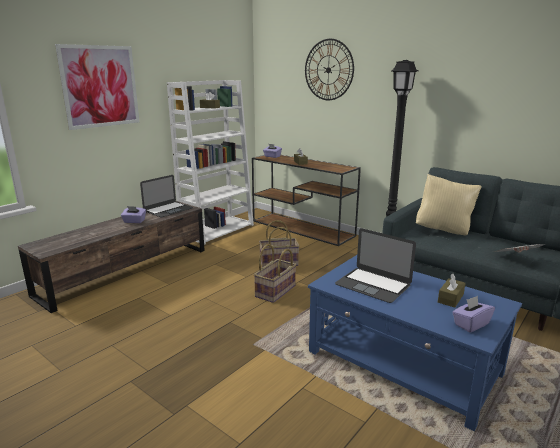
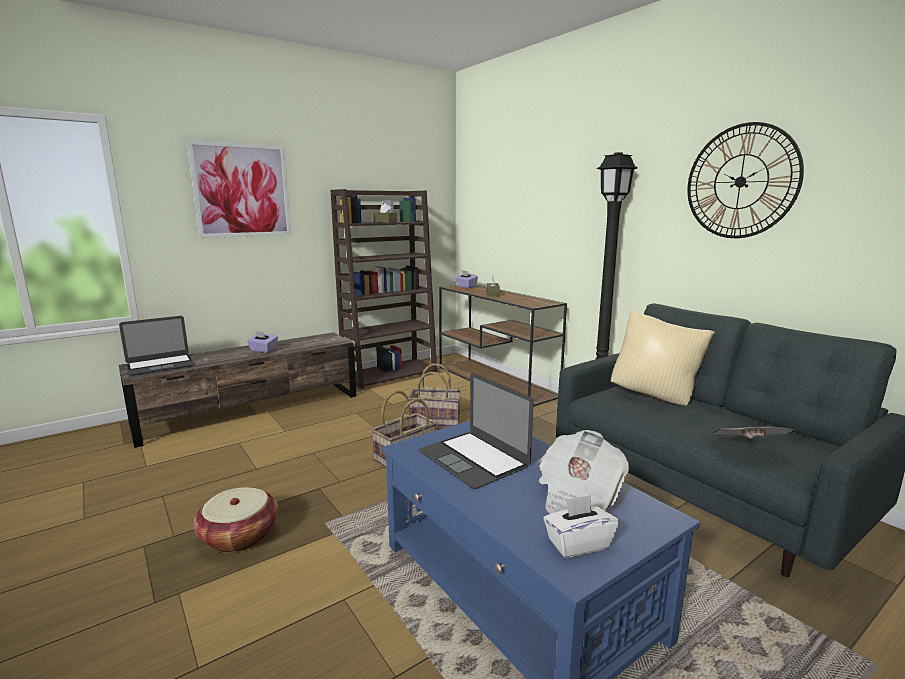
camera: 15 degrees right, 5 degrees down
laptop [140,175,193,217] -> laptop moved to [119,316,195,376]
white bookcase [167,80,254,245] -> brown bookcase [330,189,437,389]
wall clock [305,39,354,100] -> wall clock moved to [687,122,804,238]
brown tissue box [438,274,465,308] -> newspaper [539,430,629,514]
purple tissue box [452,296,495,332] -> white tissue box [544,495,619,558]
none -> basket [193,487,278,553]

